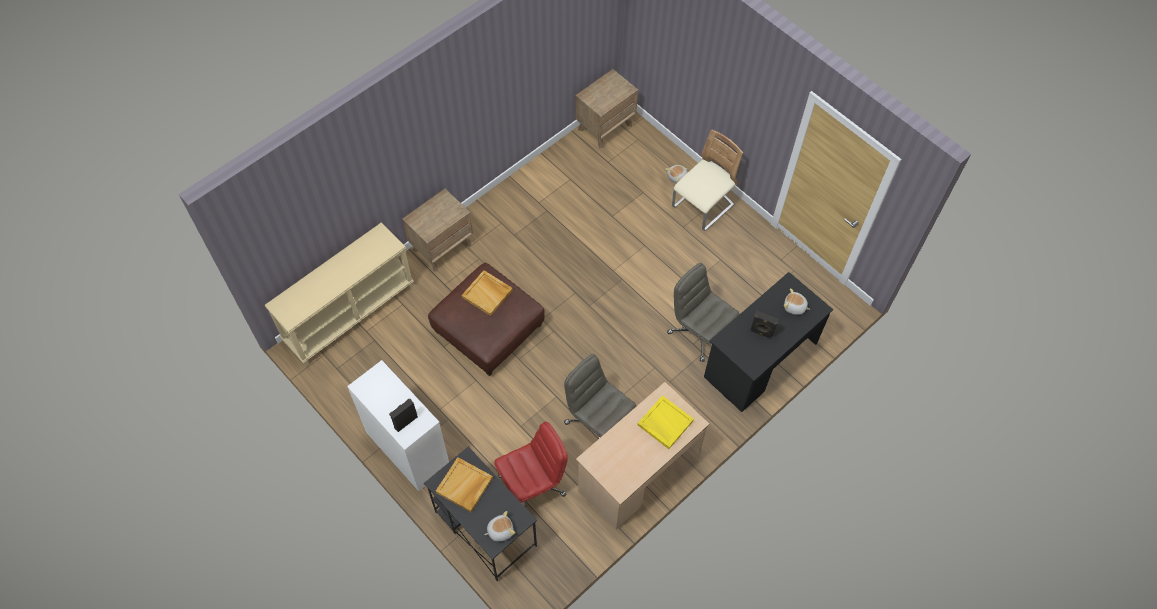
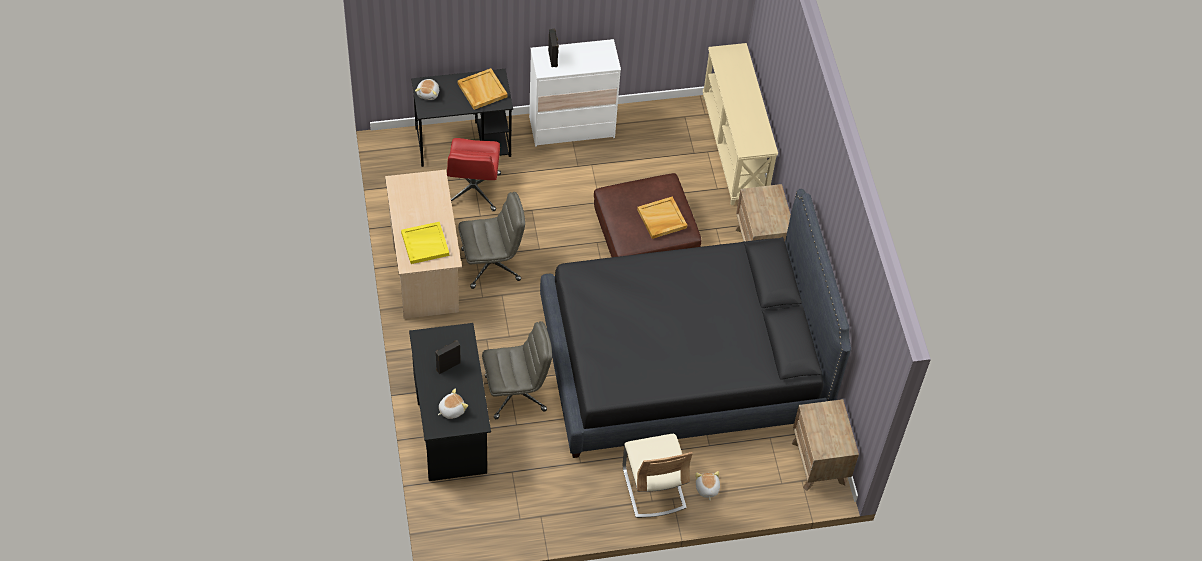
camera: 120 degrees right, 5 degrees down
none -> black bed [540,189,851,458]

